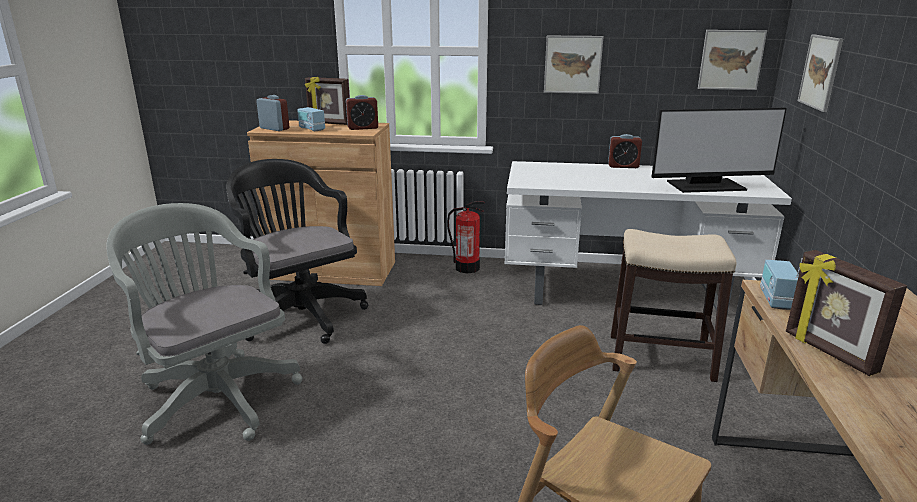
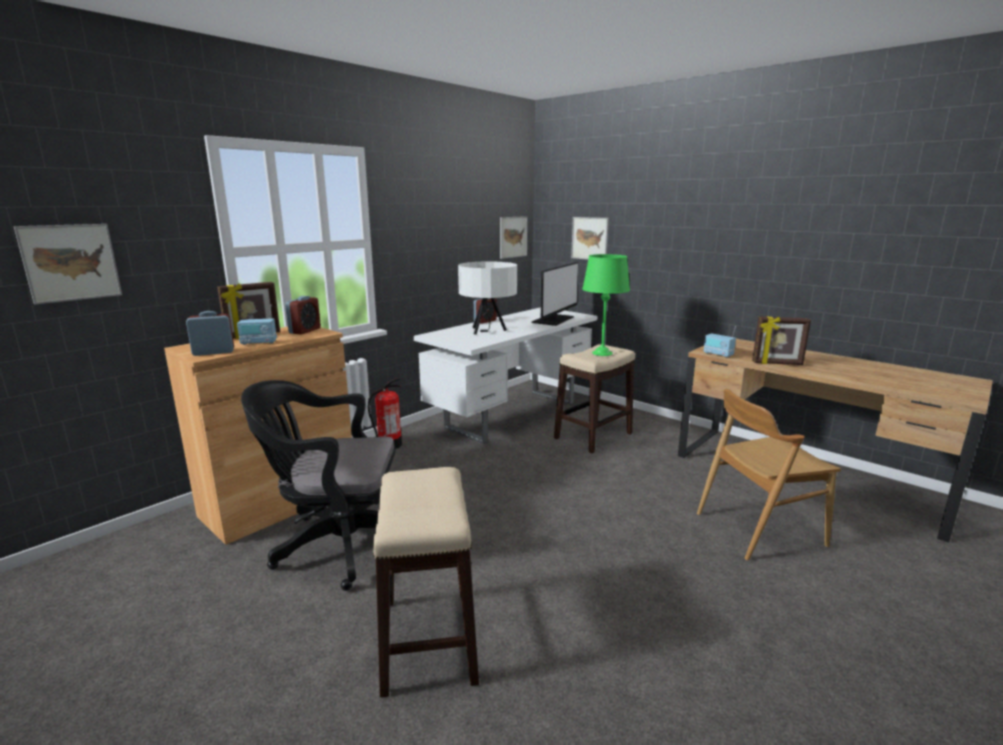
camera: 55 degrees left, 5 degrees down
grey office chair [106,203,302,445] -> stool [373,467,479,698]
picture [544,36,604,94] -> picture moved to [14,224,122,304]
none -> white table lamp [458,261,517,335]
none -> green table lamp [582,254,630,356]

